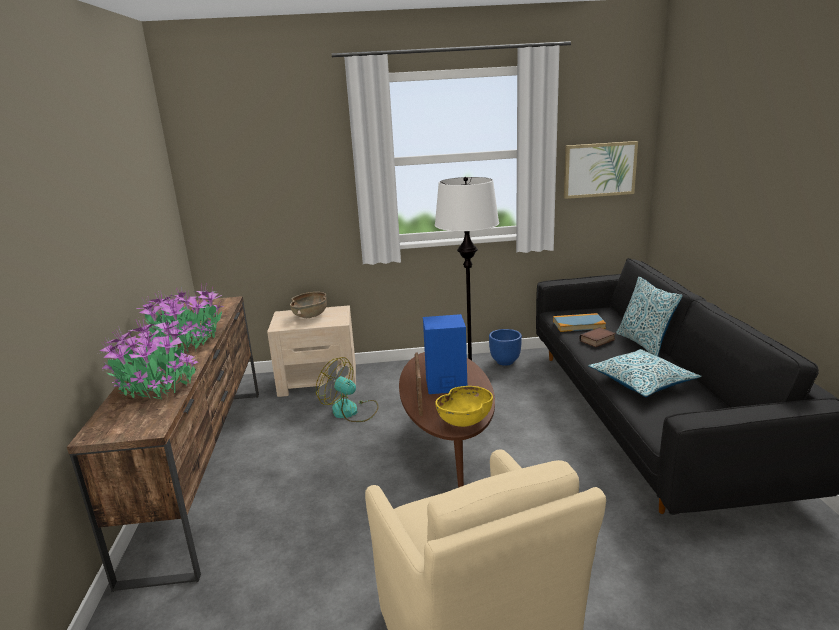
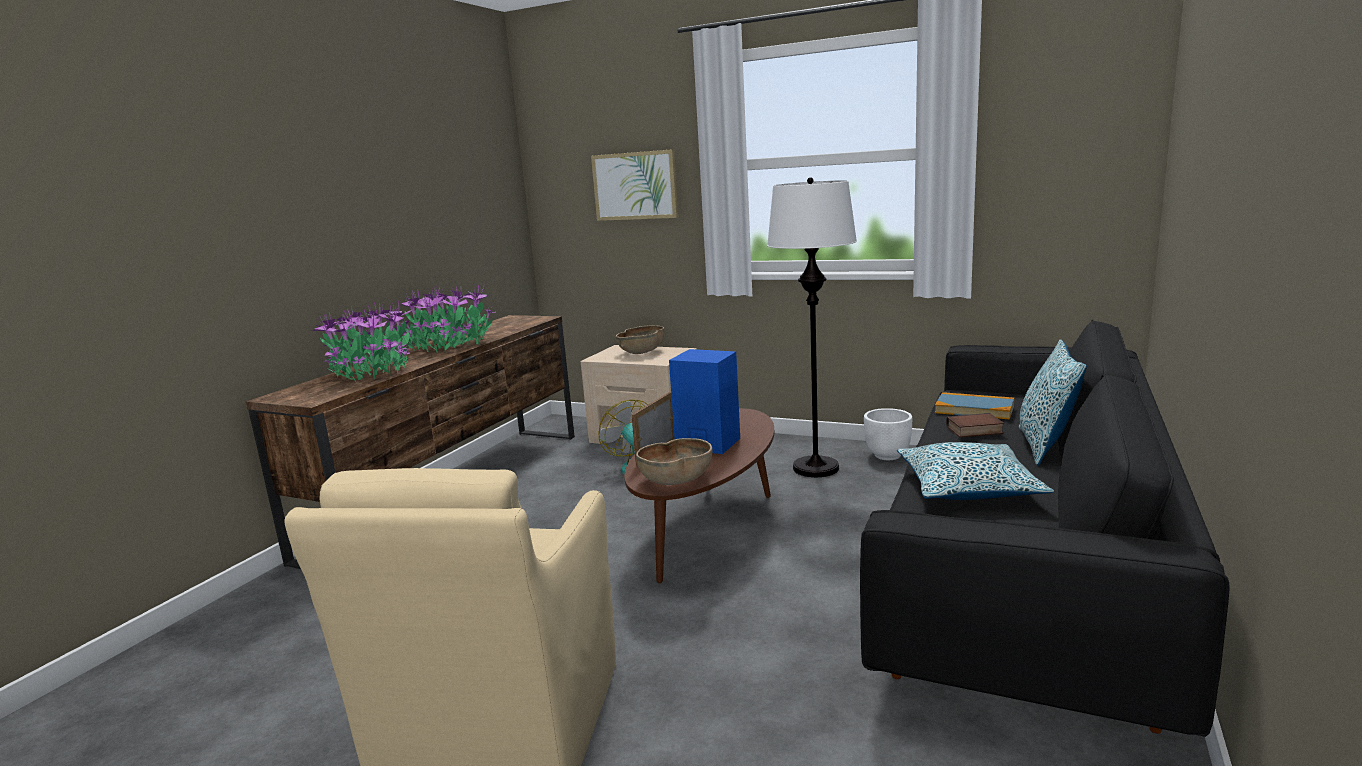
camera: 30 degrees right, 5 degrees down
yellow bowl [435,386,493,427] -> brown bowl [636,438,713,485]
blue planter [489,329,522,366] -> white planter [864,408,912,460]
picture [564,141,638,199] -> picture moved to [591,149,679,221]

